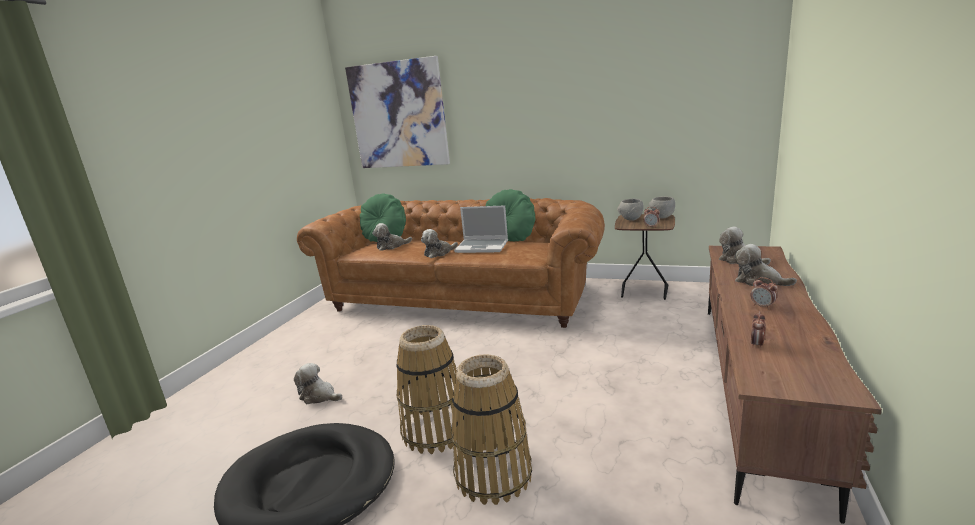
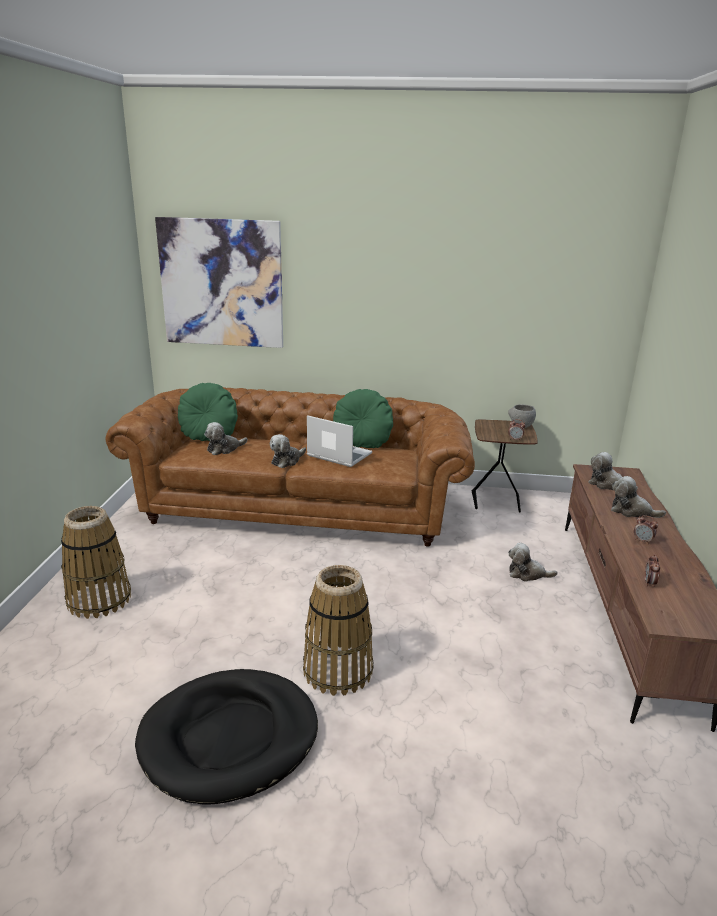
camera: 15 degrees left, 5 degrees up
plush toy [294,363,342,404] -> plush toy moved to [508,543,558,582]
basket [451,354,532,505] -> basket moved to [61,506,131,619]
laptop [454,205,508,253] -> laptop turned 150 degrees counterclockwise [307,415,372,467]
grey bowl [617,199,644,221] -> none

